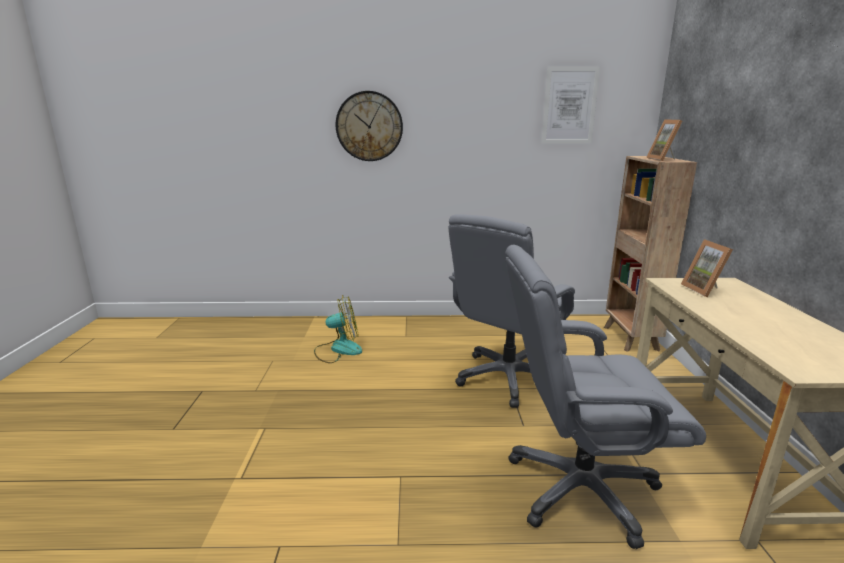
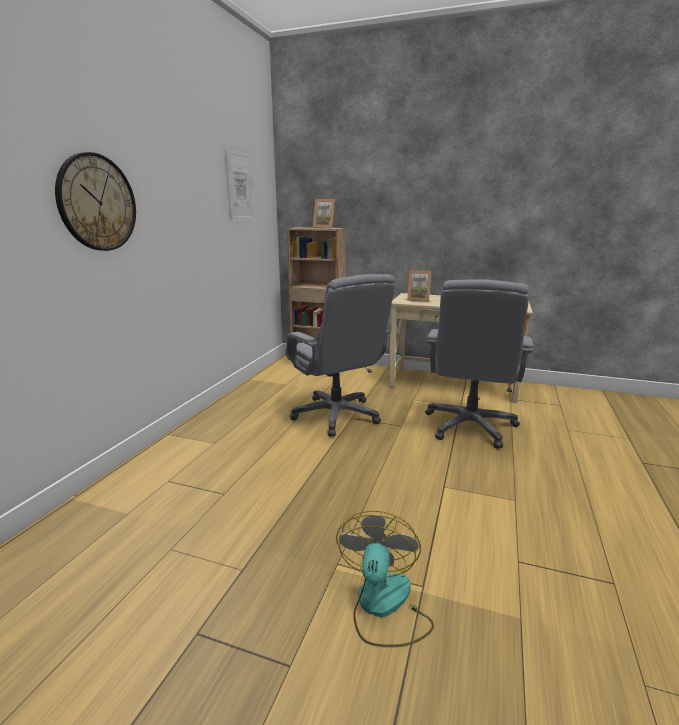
camera: 70 degrees left, 0 degrees up
fan [314,295,362,363] -> fan moved to [336,511,434,647]

